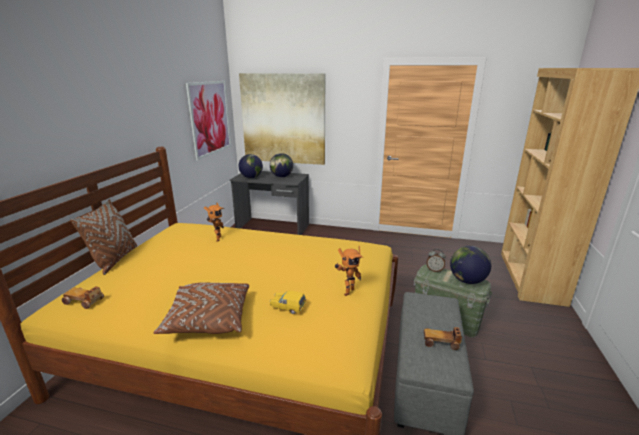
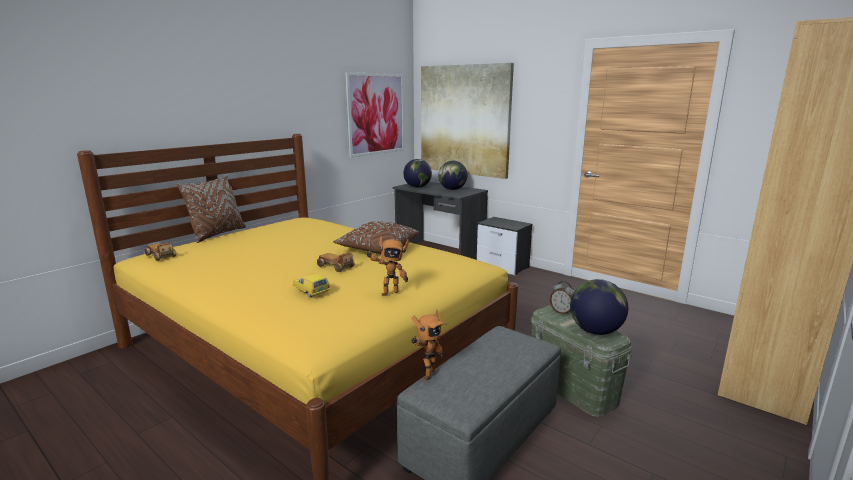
camera: 25 degrees right, 5 degrees down
brown pillow [154,282,249,334] -> brown pillow moved to [333,221,419,254]
toy robot [204,203,225,242] -> toy robot moved to [411,310,447,380]
toy car [424,327,462,350] -> toy car moved to [317,252,354,272]
none -> nightstand [477,217,532,276]

